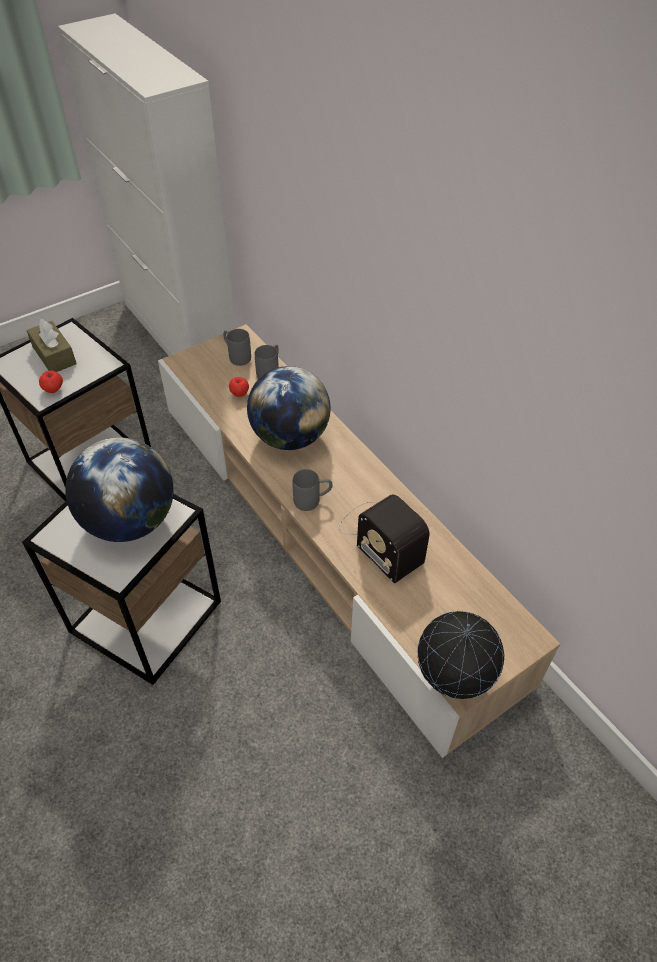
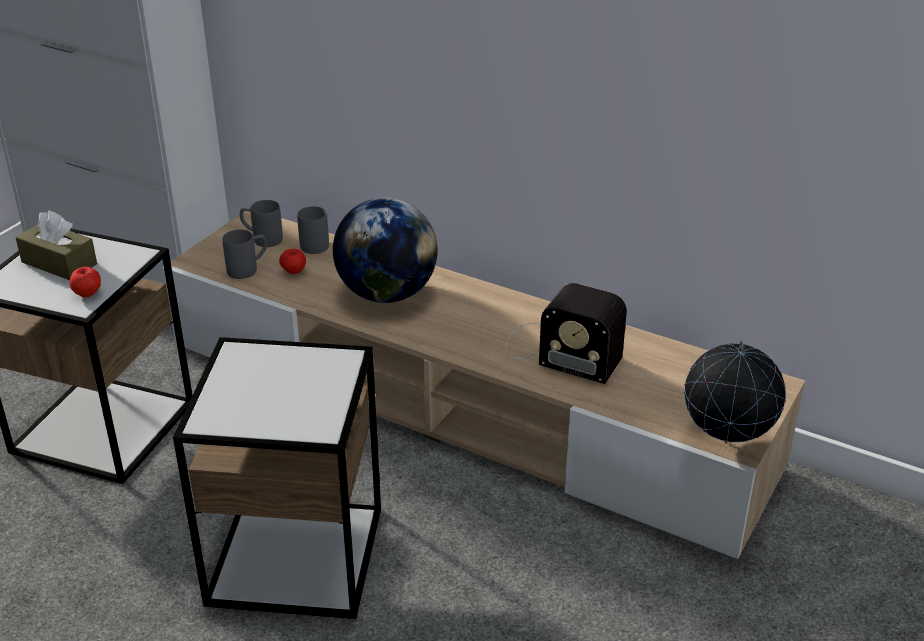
camera: 25 degrees left, 15 degrees down
globe [65,437,174,542] -> none
grey mug [293,469,333,511] -> grey mug moved to [223,230,267,279]

